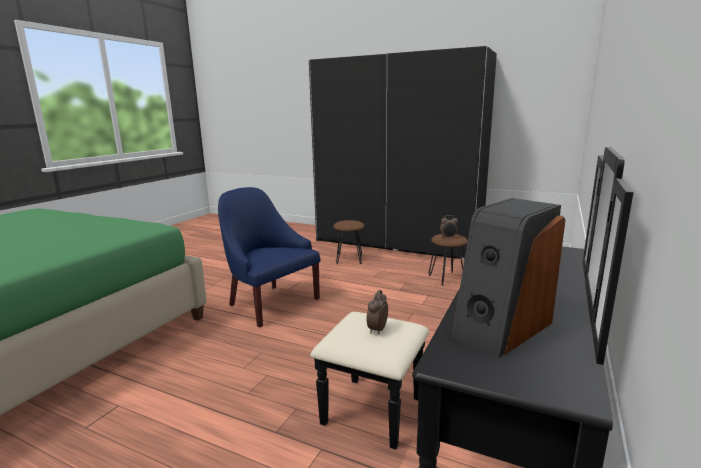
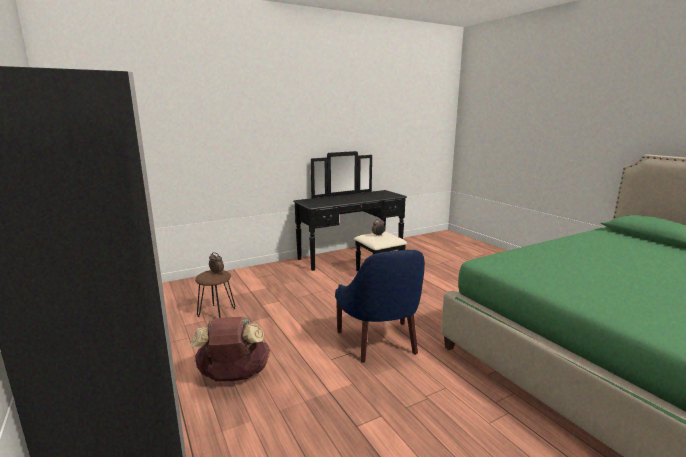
camera: 145 degrees left, 0 degrees up
brown stool [333,220,364,264] -> brown backpack [191,317,270,381]
speaker [451,198,565,358] -> none

